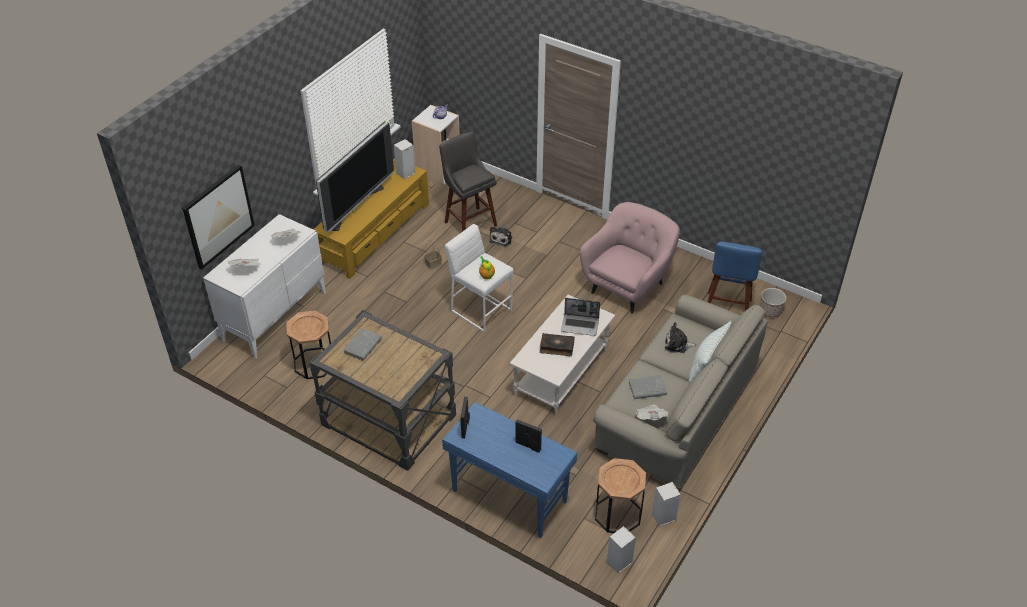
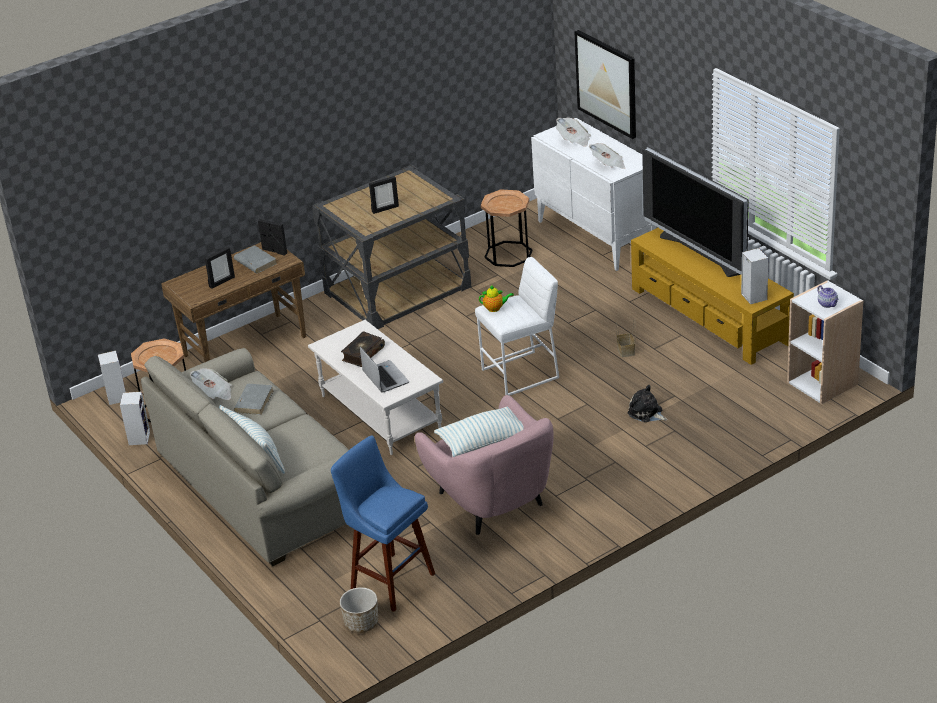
camera: 115 degrees right, 10 degrees down
grey book [344,328,382,361] -> grey book moved to [234,245,277,273]
grey stool [439,131,497,232] -> none
blue console table [442,402,577,538] -> brown console table [161,242,306,362]
laptop [561,298,600,336] -> laptop turned 120 degrees clockwise [360,346,409,393]
plush toy [665,322,697,353] -> none
none -> picture frame [369,176,399,214]
none -> pillow [434,407,524,457]

